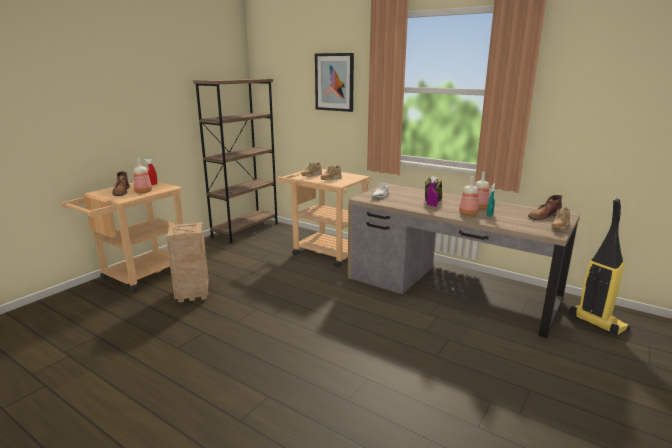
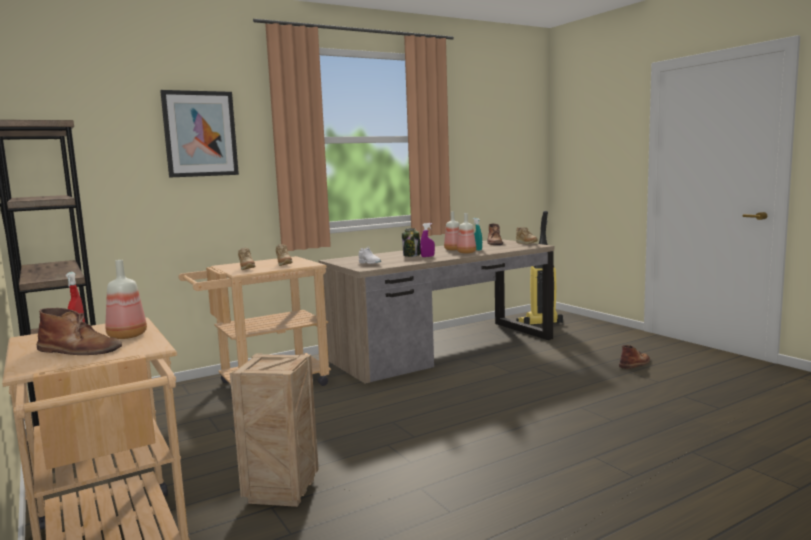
camera: 65 degrees left, 10 degrees down
none -> brown boot [619,345,650,369]

